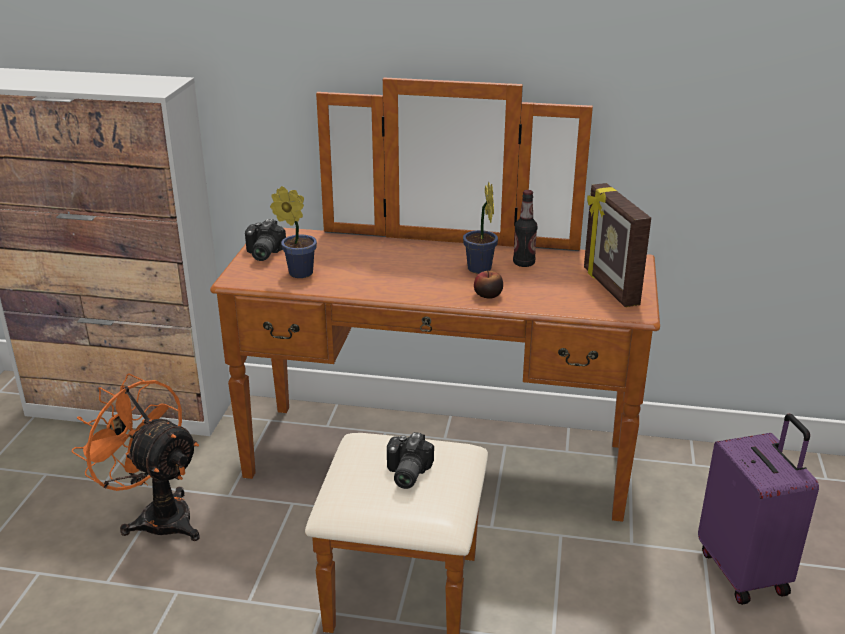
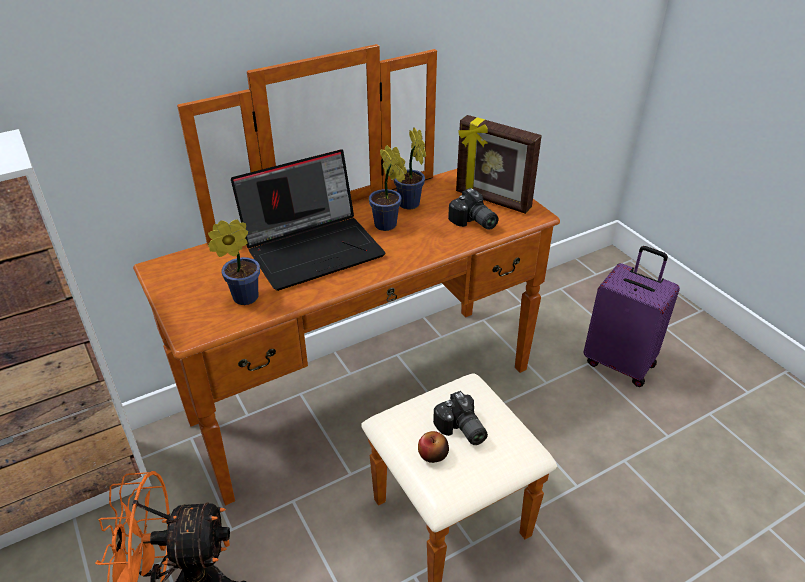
camera: 40 degrees left, 10 degrees up
camera [245,219,286,261] -> camera moved to [448,188,499,230]
apple [474,271,503,299] -> apple moved to [418,431,449,463]
bottle [513,190,537,267] -> potted plant [394,127,426,209]
none -> laptop [231,149,385,291]

